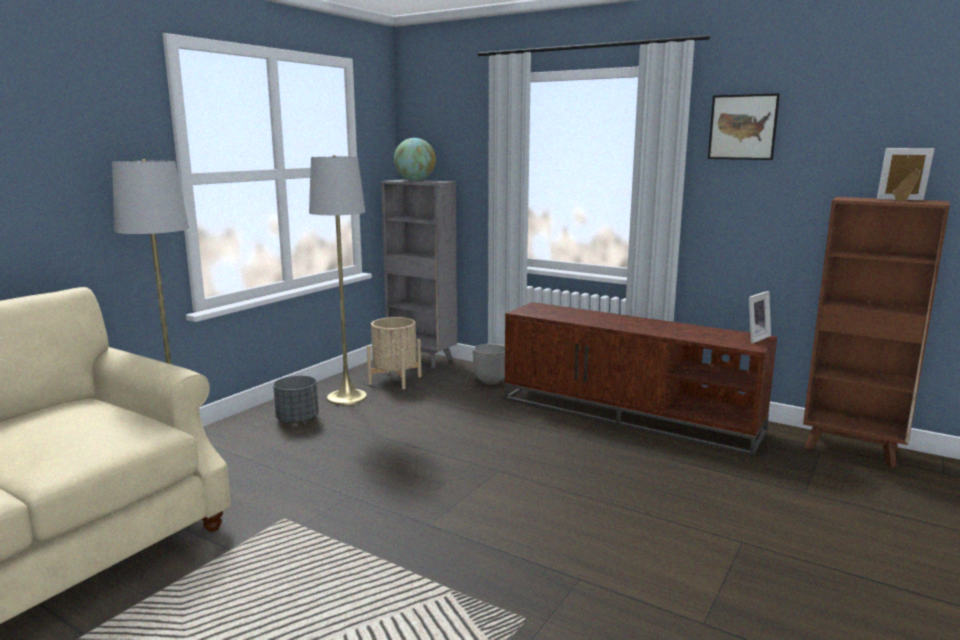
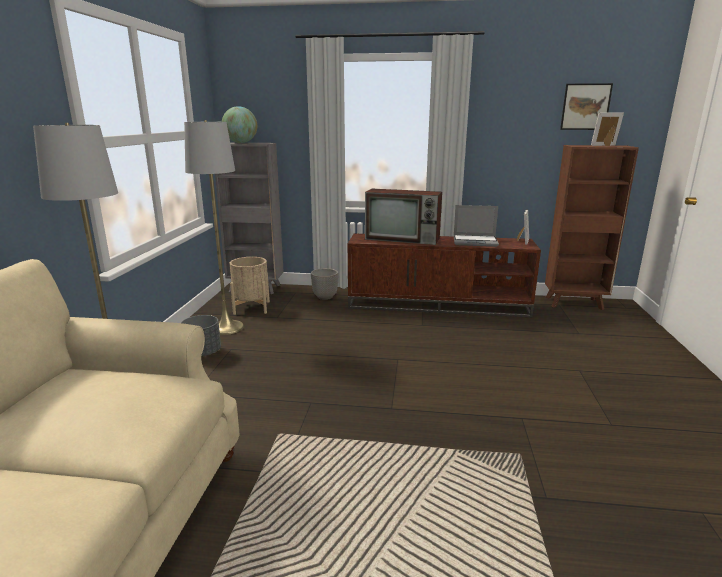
camera: 25 degrees left, 5 degrees up
picture [708,93,780,160] -> picture moved to [560,83,613,130]
none -> television [365,189,442,245]
none -> laptop [454,205,499,247]

